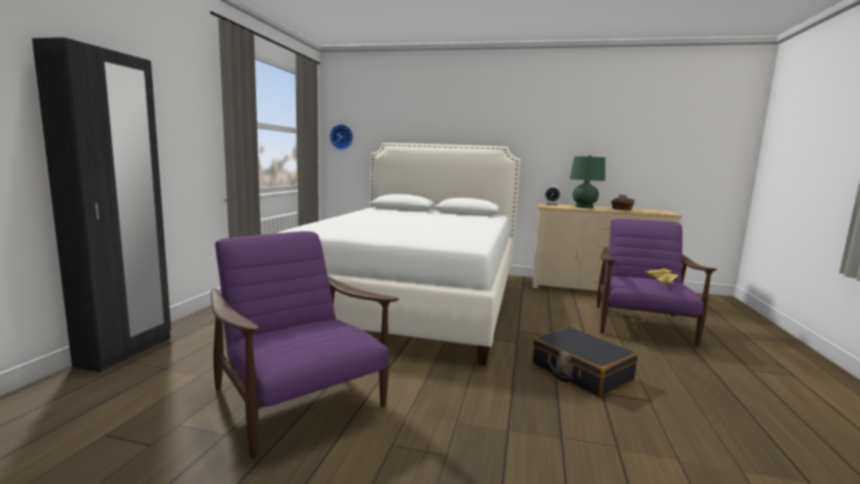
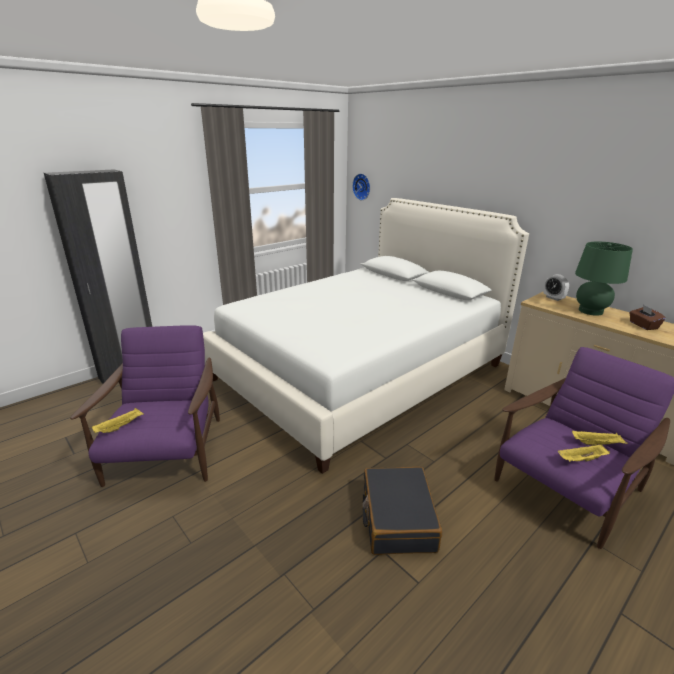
camera: 35 degrees right, 15 degrees up
none -> yellow tray [92,408,144,433]

